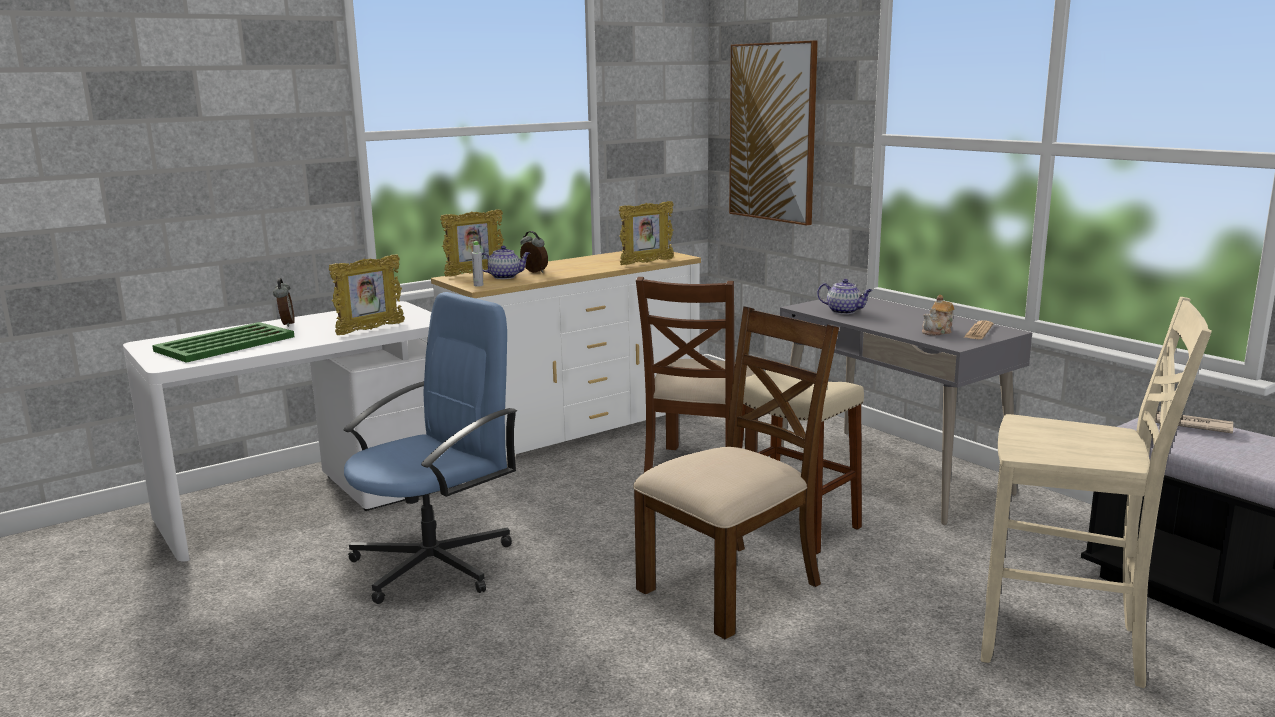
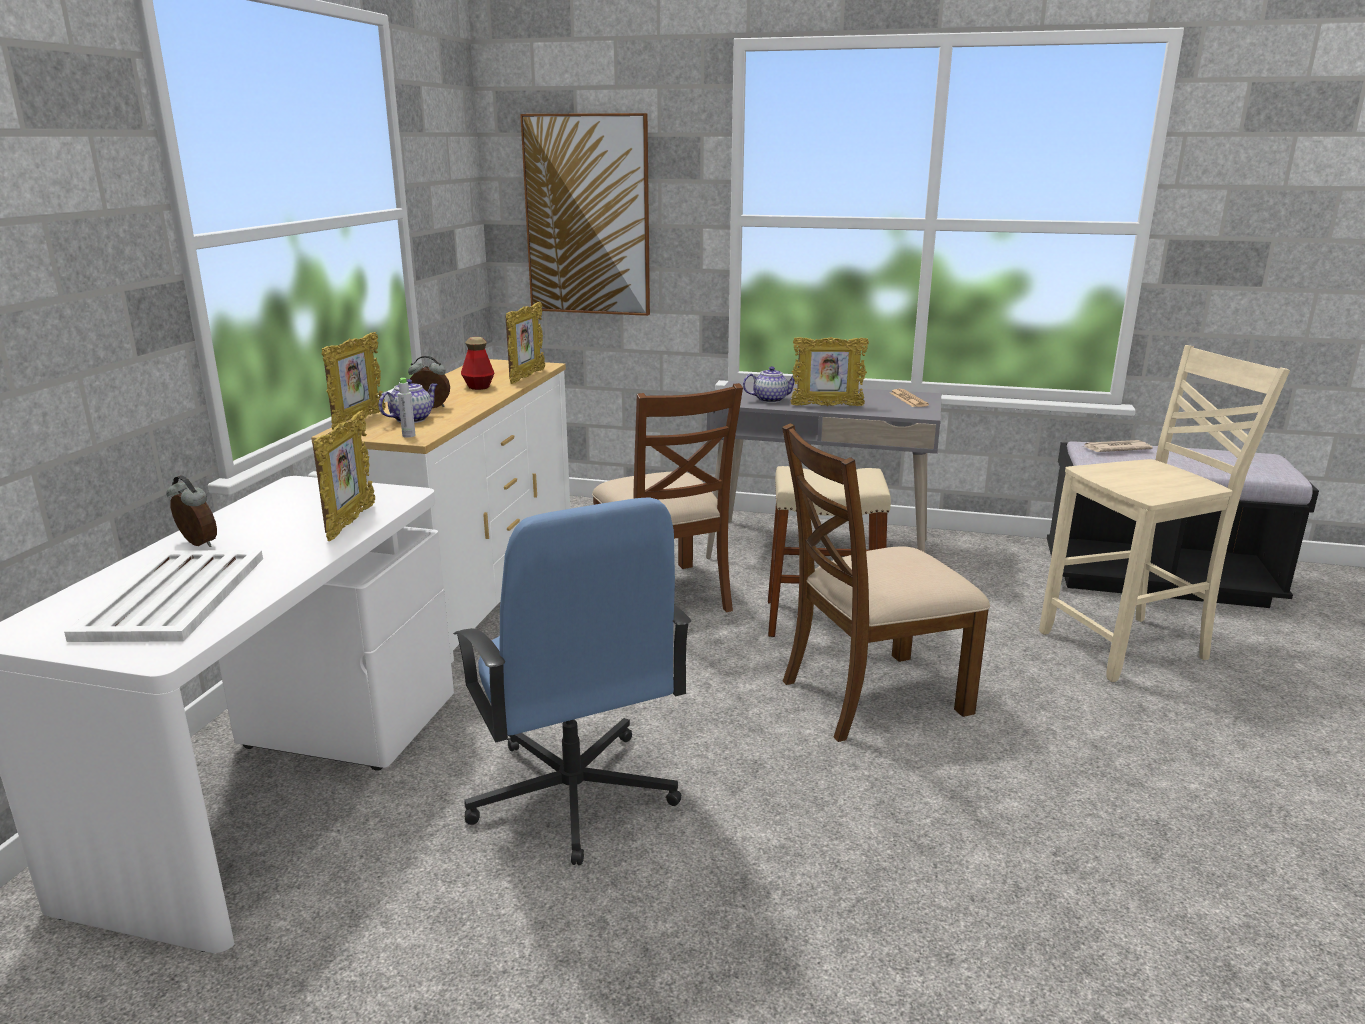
camera: 40 degrees left, 5 degrees up
green tray [152,322,295,363] -> white tray [64,550,263,642]
blue office chair [344,292,517,604] -> blue office chair turned 150 degrees clockwise [453,497,691,865]
brown chair [633,306,839,639] -> brown chair turned 120 degrees counterclockwise [782,423,990,742]
teapot [922,295,954,336] -> none
none -> bottle [461,337,495,390]
none -> picture frame [790,337,869,406]

